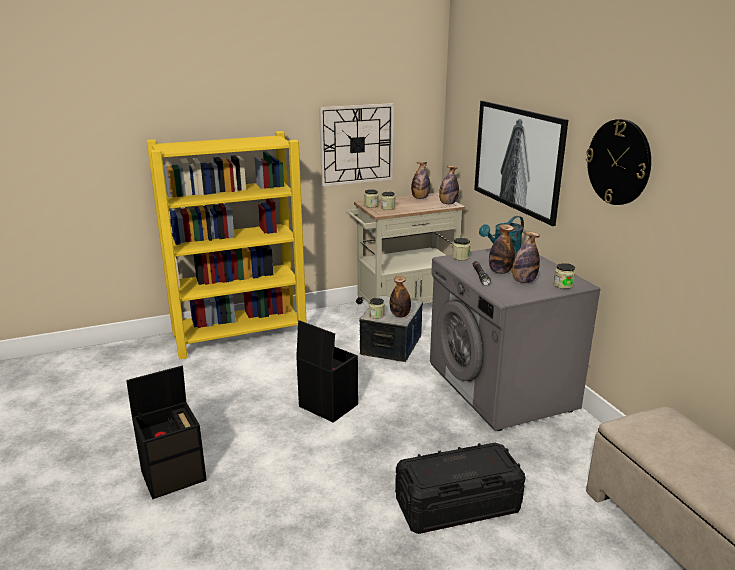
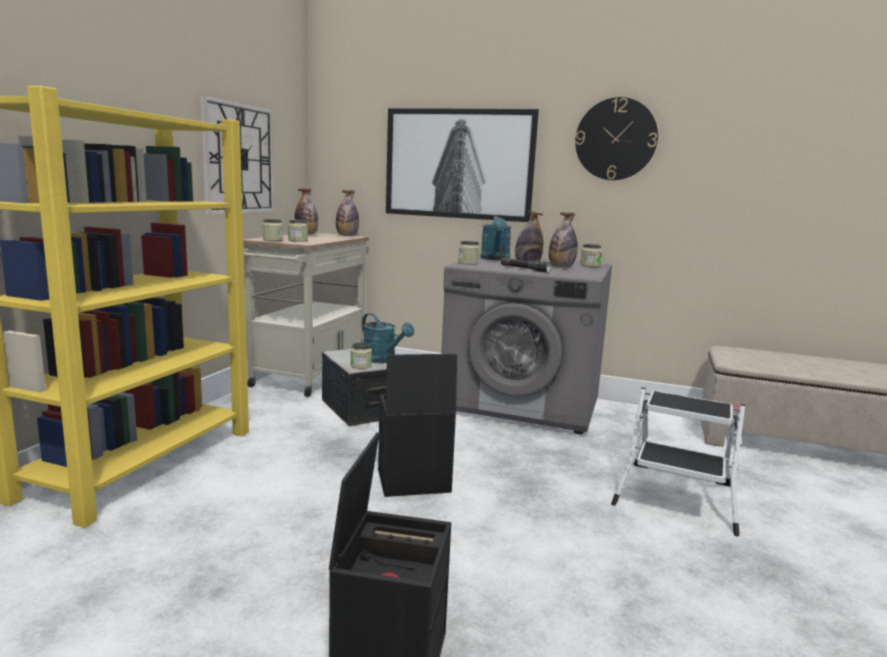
camera: 50 degrees left, 10 degrees down
bottle [390,276,411,317] -> turquoise watering can [362,313,414,363]
black storage box [395,443,526,534] -> step ladder [611,387,745,537]

